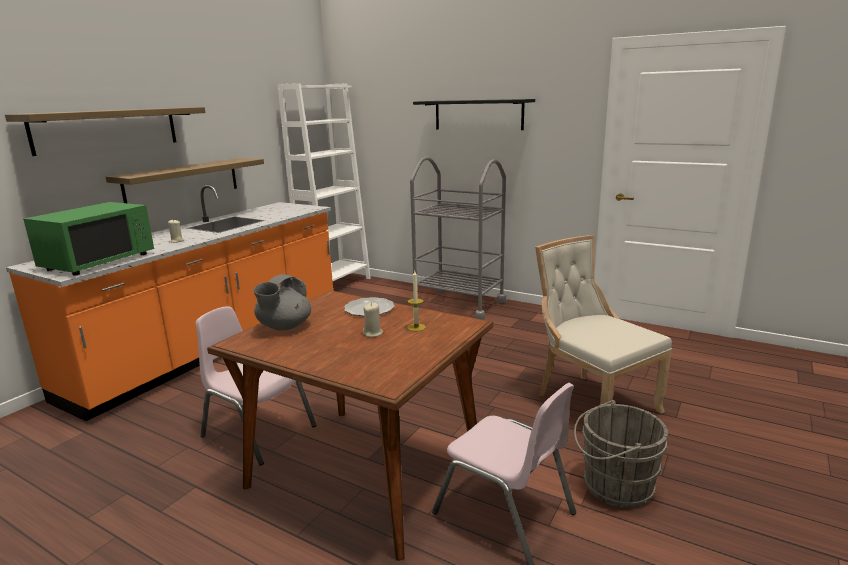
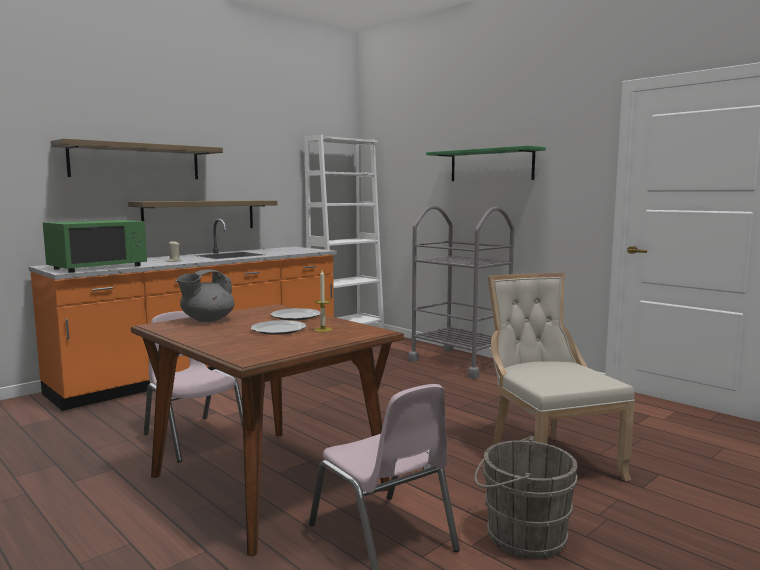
camera: 15 degrees right, 10 degrees down
beige candle [363,303,383,337] -> plate [250,320,306,335]
black shelf [413,99,535,130] -> green shelf [426,146,546,181]

